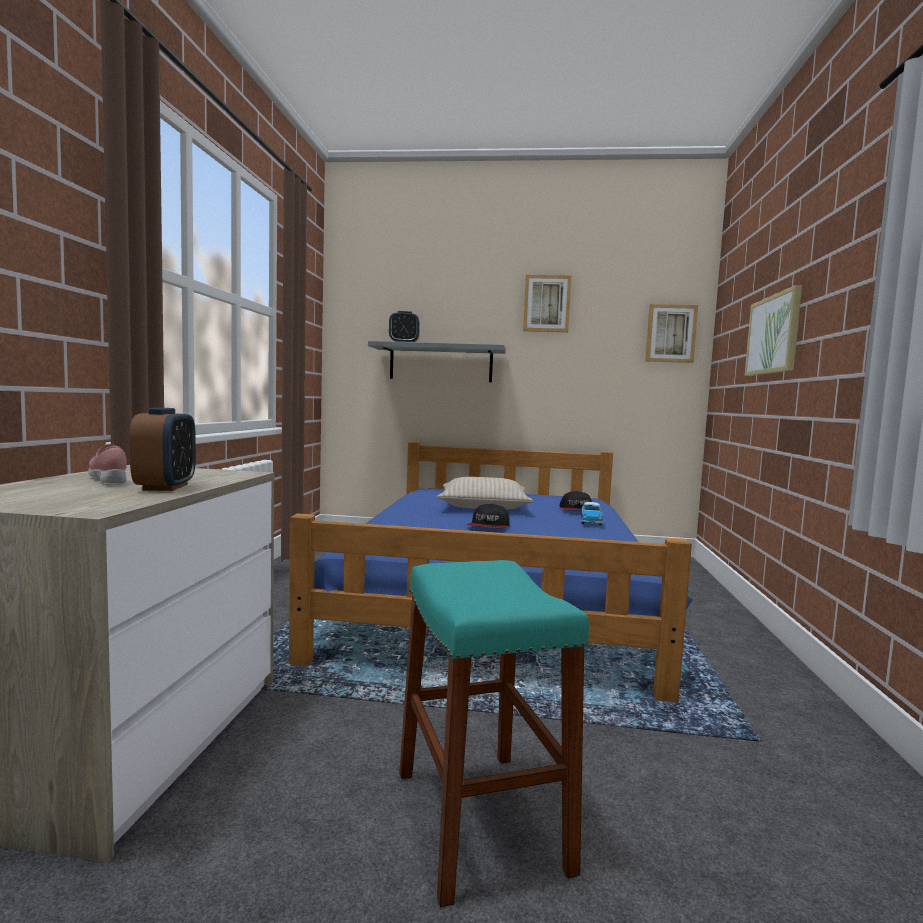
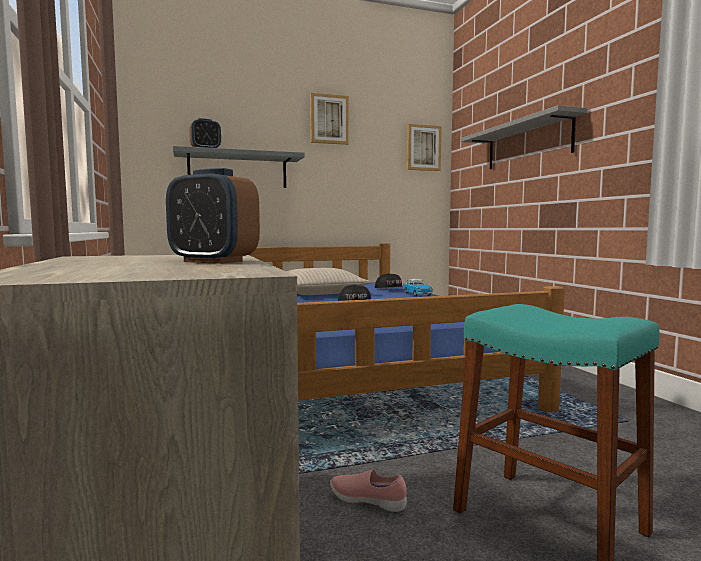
camera: 25 degrees left, 0 degrees up
pink shoe [88,444,127,483] -> pink shoe moved to [330,469,407,512]
alarm clock [130,408,196,491] -> alarm clock turned 150 degrees clockwise [166,168,260,264]
picture [745,285,802,376] -> grey shelf [461,105,588,169]

